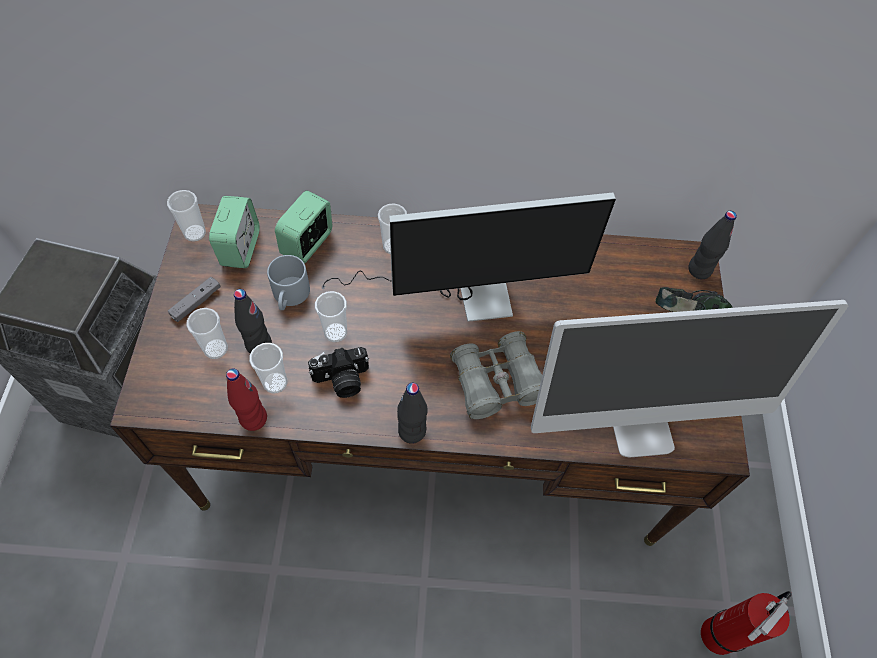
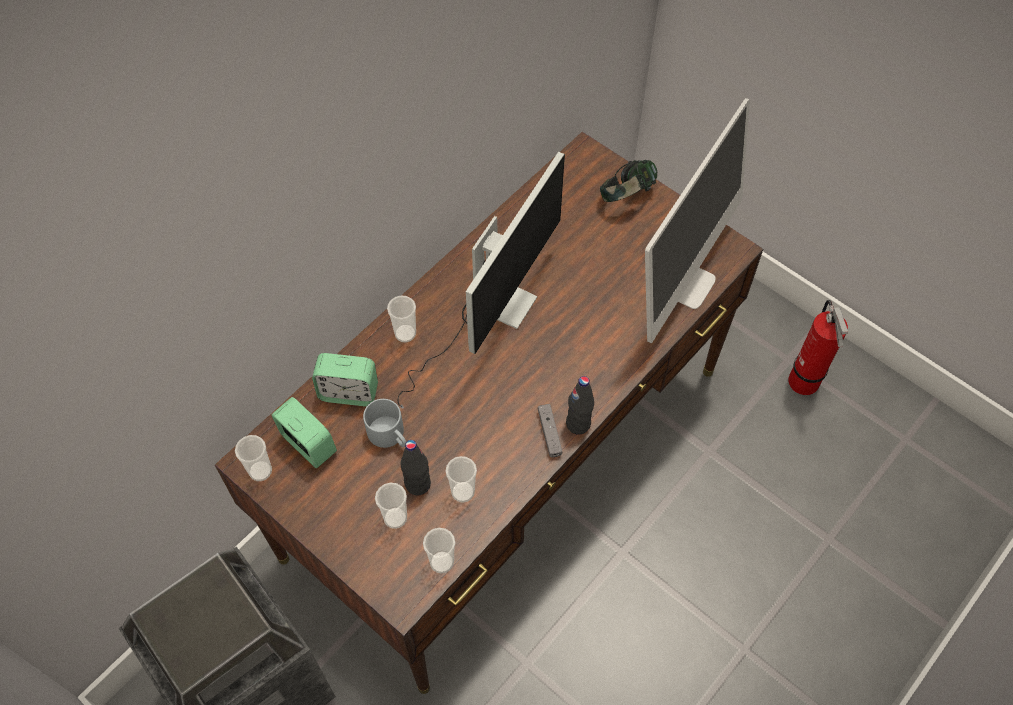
camera: 50 degrees left, 0 degrees up
grey game controller [168,277,221,322] -> grey game controller moved to [538,404,562,457]
red bottle [226,368,267,431] -> none
alarm clock [275,190,333,264] -> alarm clock turned 60 degrees counterclockwise [312,353,378,407]
camera [308,347,369,398] -> none
cup [315,291,347,342] -> cup moved to [423,528,455,574]
grey binoculars [450,331,542,419] -> none
black bottle [688,211,737,279] -> none

